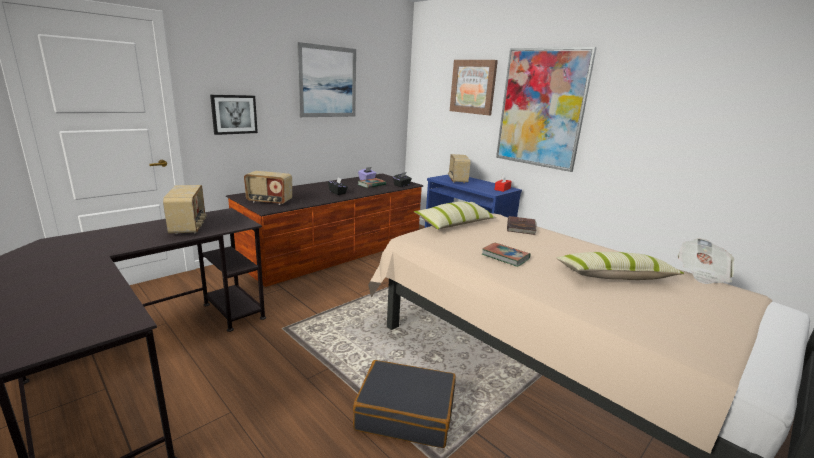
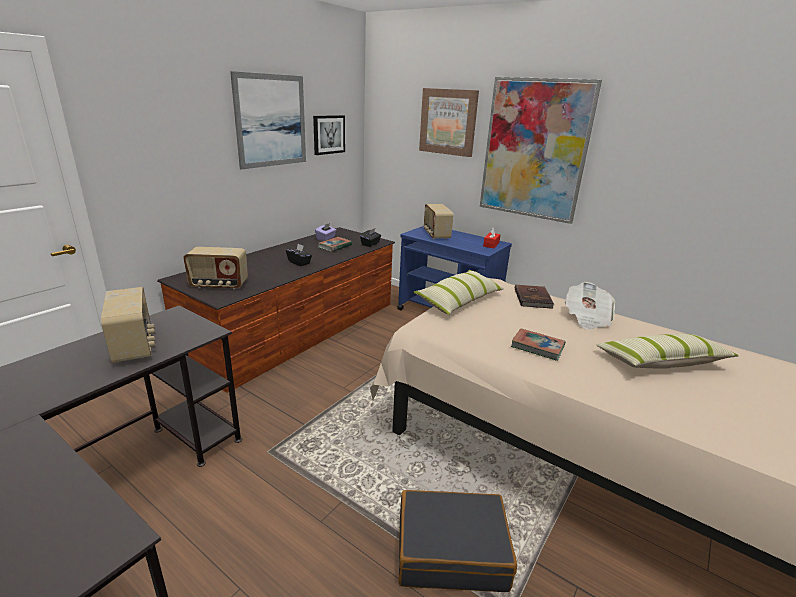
camera: 10 degrees left, 5 degrees up
picture [210,95,258,135] -> picture moved to [313,115,345,155]
newspaper [678,238,734,284] -> newspaper moved to [564,282,616,329]

